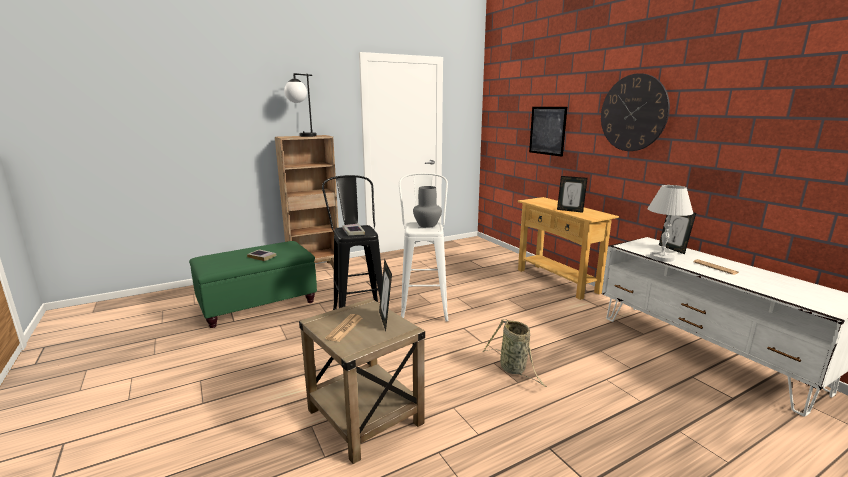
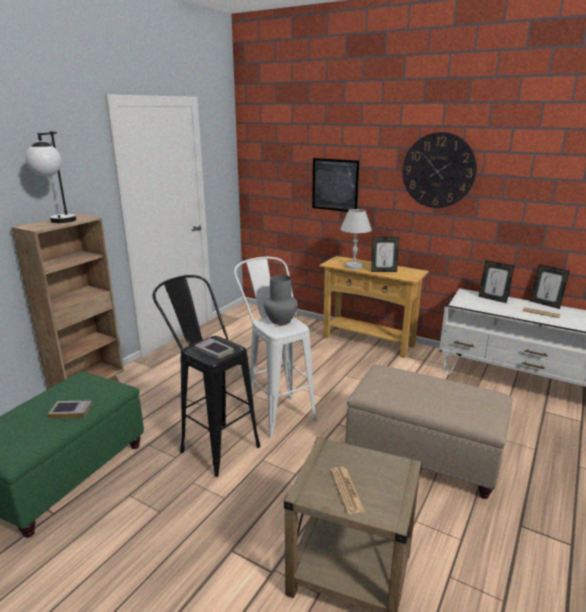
camera: 30 degrees left, 5 degrees up
picture frame [379,259,392,331] -> picture frame moved to [530,264,570,309]
basket [483,319,547,387] -> beige ottoman [346,364,513,499]
white table lamp [648,185,693,262] -> white table lamp moved to [340,209,372,269]

